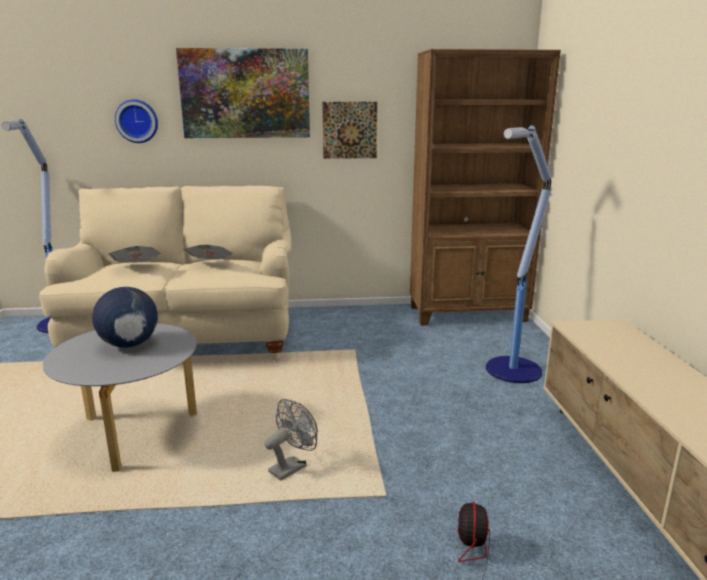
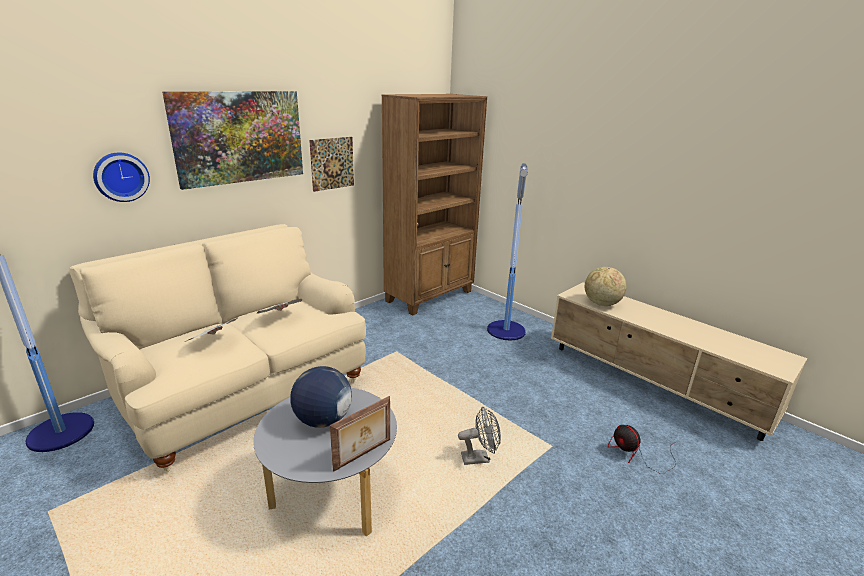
camera: 40 degrees left, 5 degrees up
grey fan [264,399,318,481] -> grey fan turned 75 degrees clockwise [458,406,501,465]
none -> picture frame [330,396,390,472]
none -> globe [585,267,627,306]

